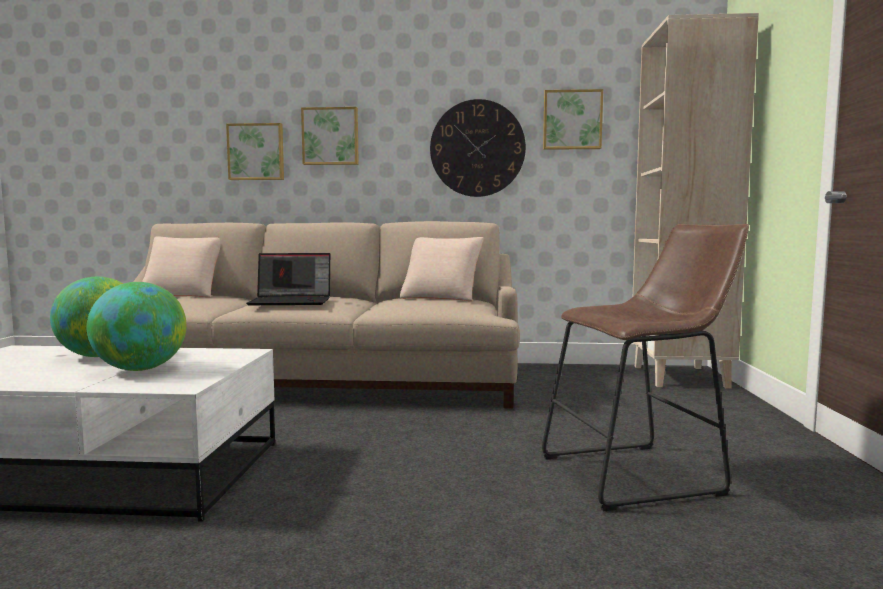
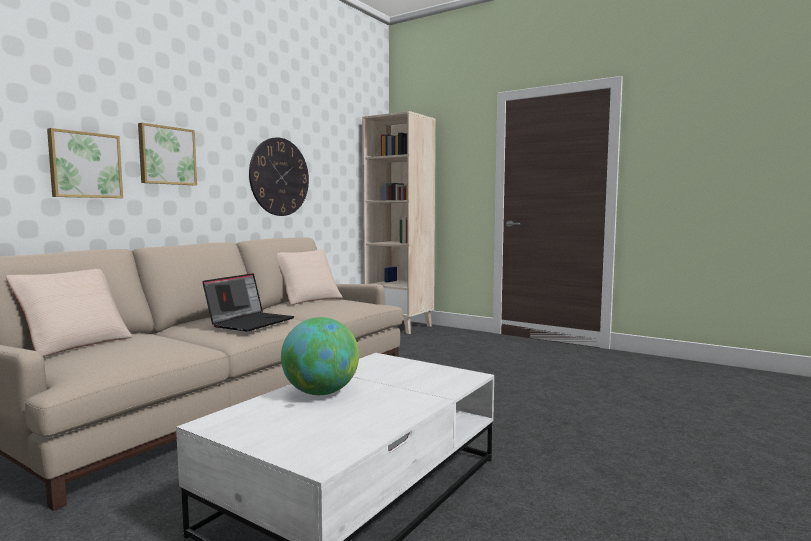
camera: 60 degrees left, 0 degrees up
globe [87,282,187,371] -> none
brown stool [542,224,749,512] -> none
picture [543,89,603,150] -> none

